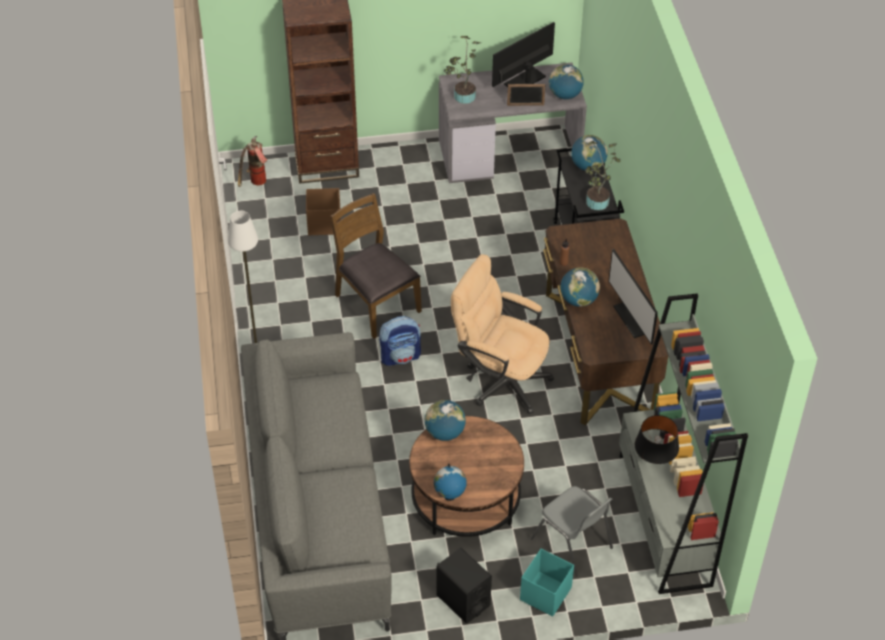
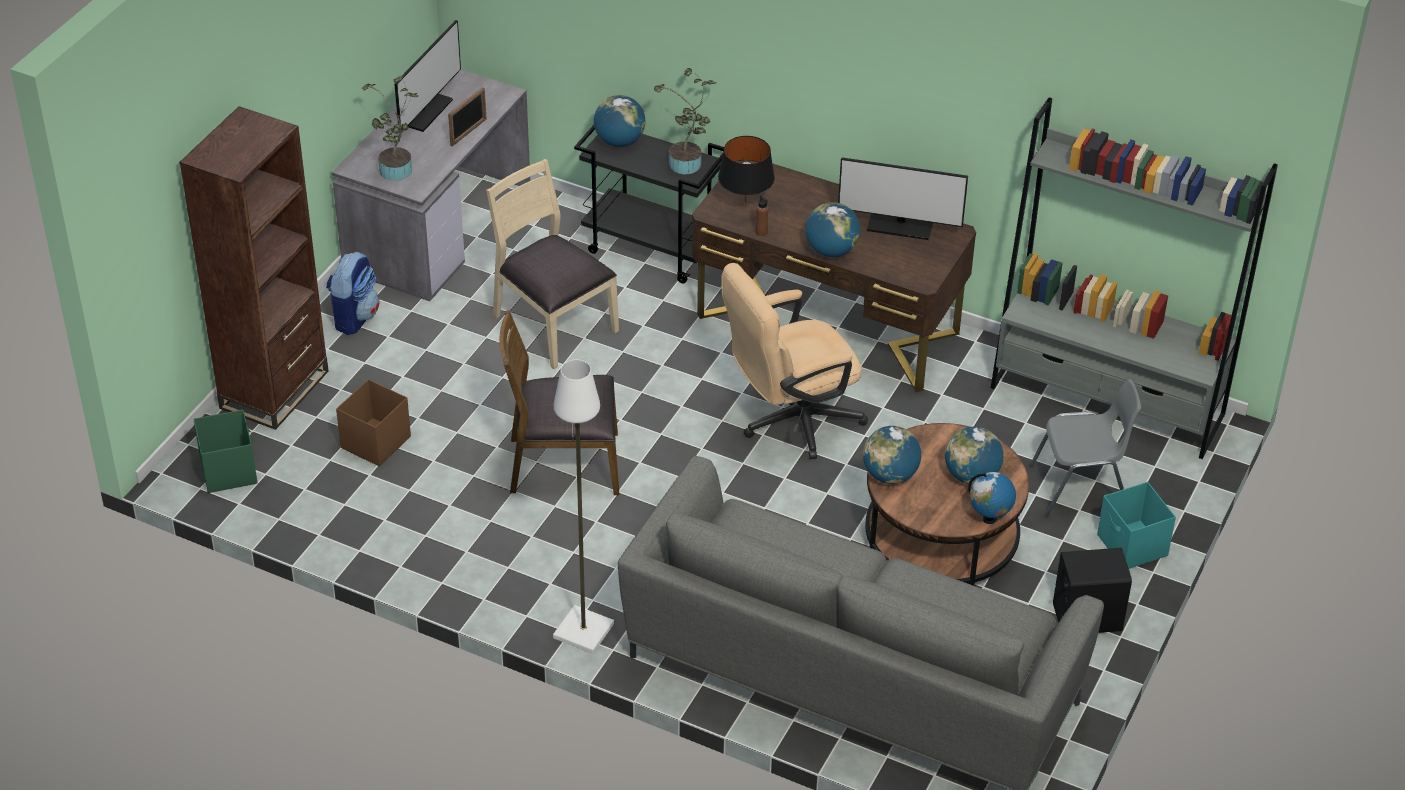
camera: 55 degrees left, 5 degrees down
fire extinguisher [238,136,267,187] -> green storage box [193,409,257,493]
backpack [379,316,421,366] -> backpack moved to [326,251,380,335]
monitor [492,22,555,87] -> monitor turned 150 degrees counterclockwise [394,20,461,132]
globe [549,64,584,99] -> globe moved to [945,427,1003,485]
black table lamp [635,415,679,464] -> black table lamp moved to [718,136,775,207]
none -> beige chair [486,159,619,369]

